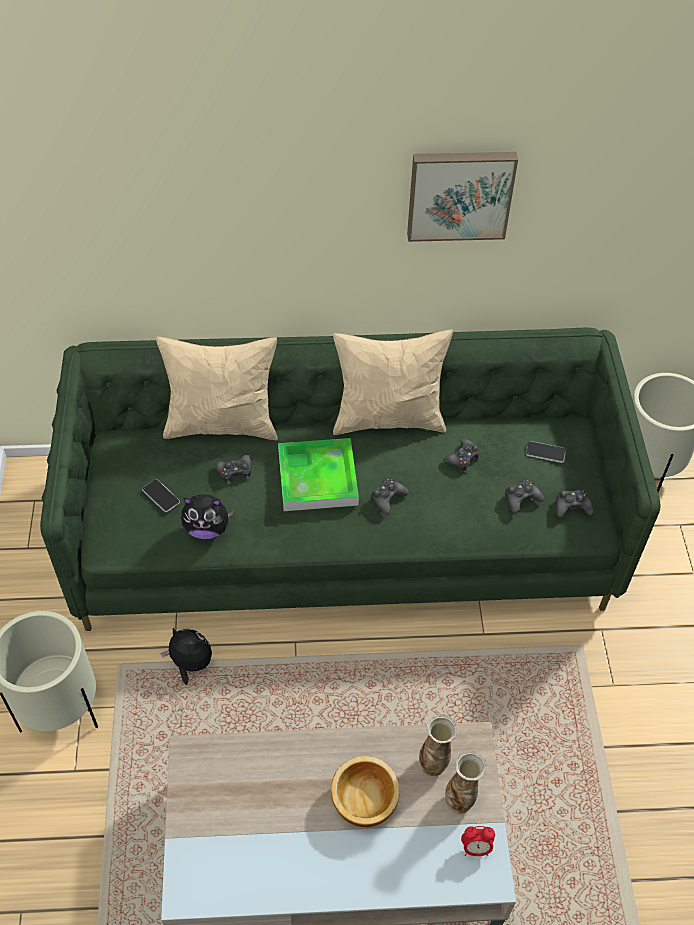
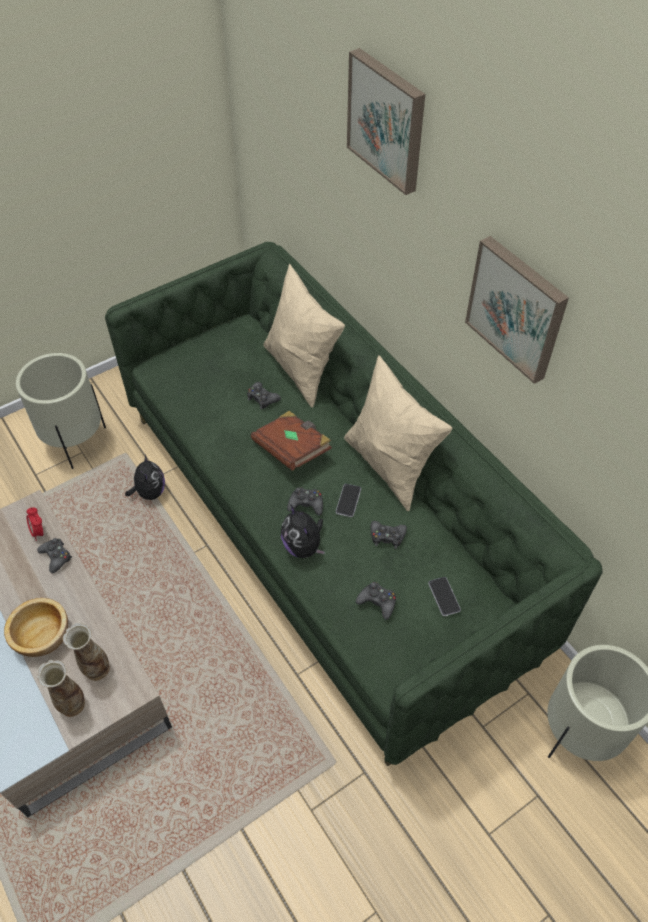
camera: 60 degrees right, 0 degrees up
phone [142,479,180,512] -> phone moved to [335,484,361,517]
plush toy [181,494,234,540] -> plush toy moved to [281,504,325,558]
tray [278,438,359,511] -> brown book [251,411,332,471]
alarm clock [461,826,495,856] -> alarm clock moved to [26,507,43,541]
black game controller [556,489,594,517] -> black game controller moved to [37,538,72,574]
none -> picture [347,48,425,195]

